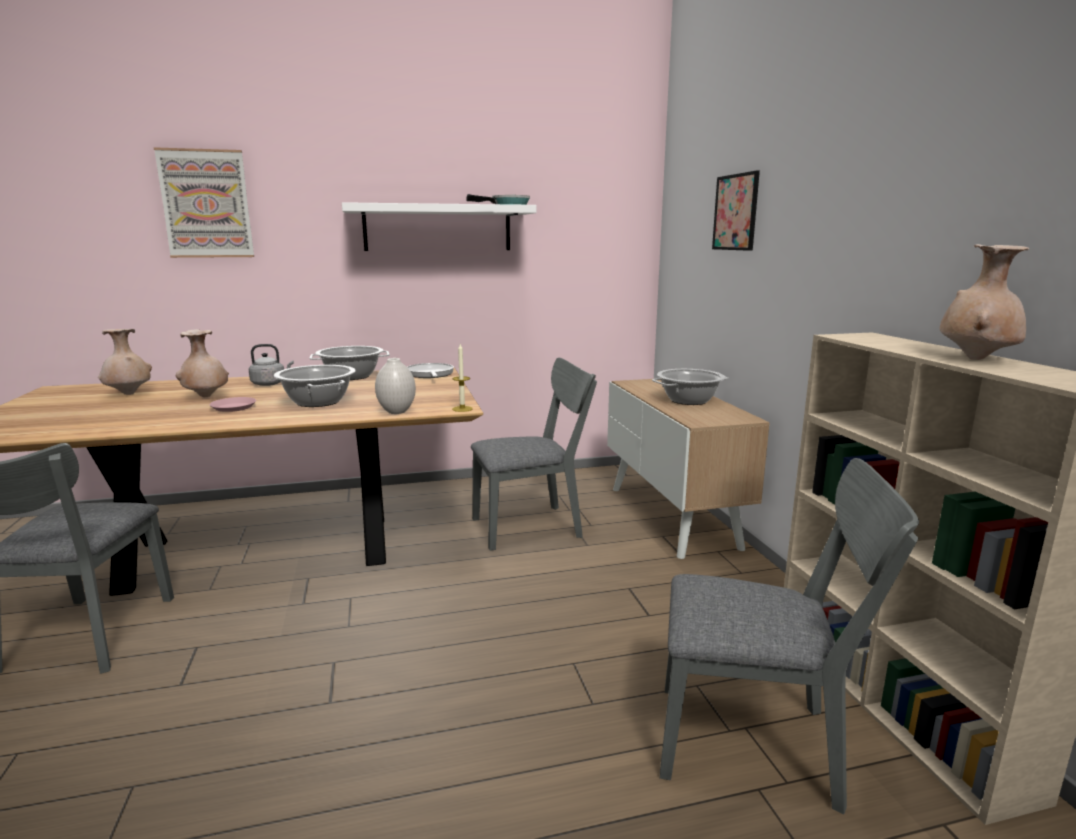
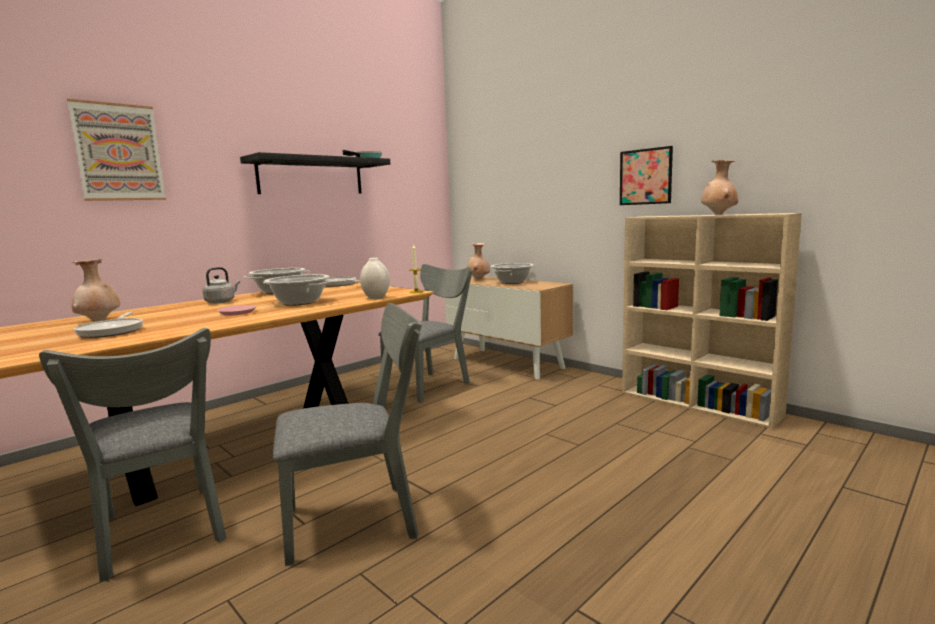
camera: 30 degrees left, 5 degrees down
beige vase [176,329,229,397] -> beige vase moved to [467,243,490,280]
white shelf [342,202,536,251] -> black shelf [240,152,390,194]
grey chair [660,458,919,815] -> grey chair moved to [273,303,422,566]
picture [712,170,760,251] -> picture moved to [620,146,673,205]
none -> frying pan [74,312,143,338]

